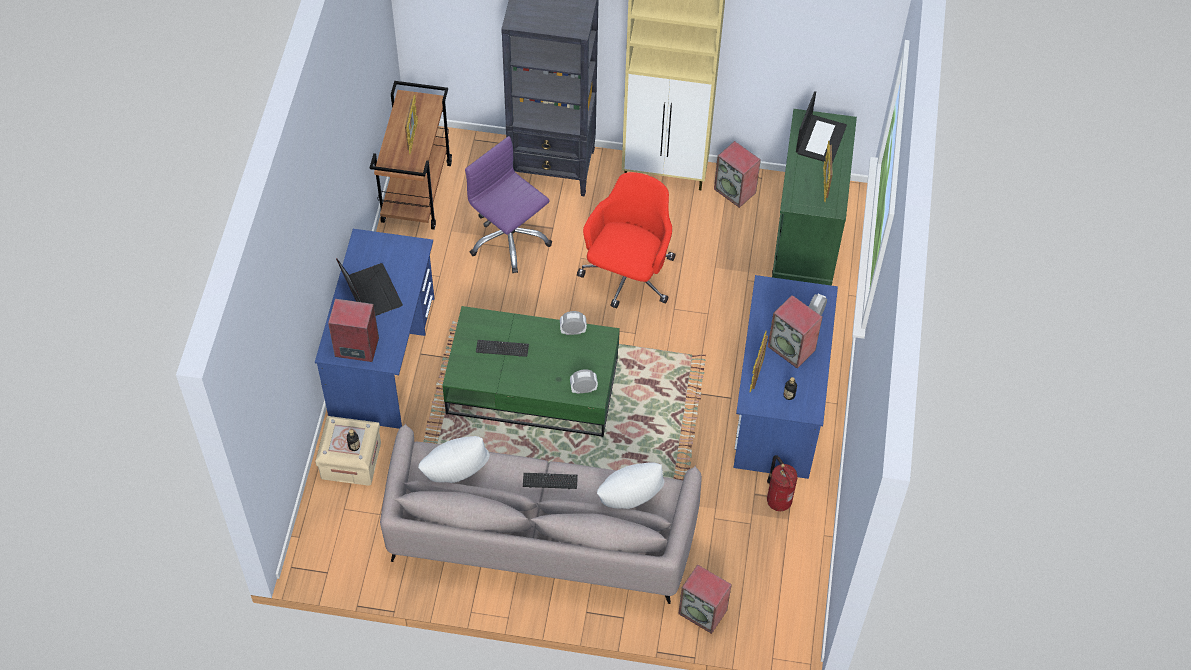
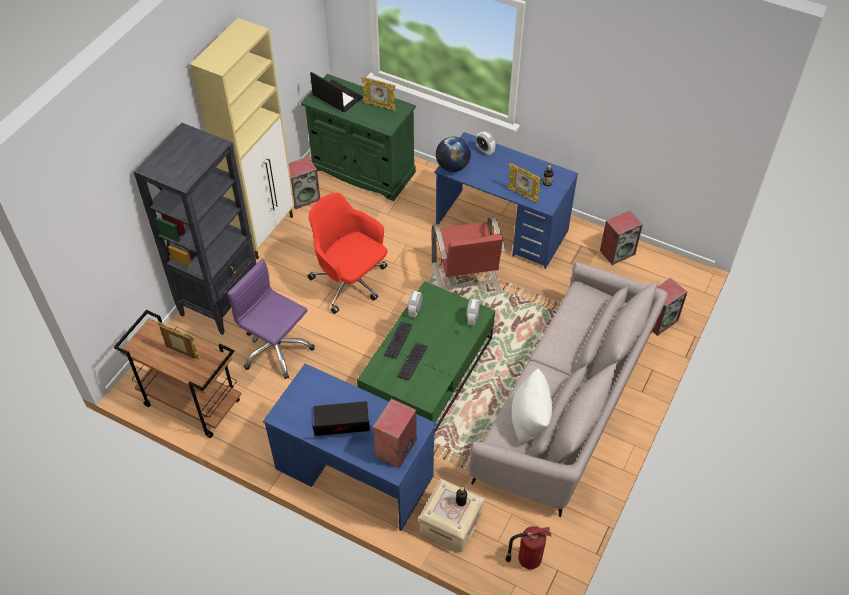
camera: 70 degrees left, 5 degrees down
purple office chair [465,136,552,273] -> purple office chair turned 60 degrees clockwise [227,259,315,379]
keyboard [523,473,578,489] -> keyboard moved to [384,322,413,359]
white pillow [597,462,664,509] -> none
fire extinguisher [767,455,798,511] -> fire extinguisher moved to [506,526,551,569]
speaker [768,295,822,369] -> speaker moved to [600,210,643,265]
none -> red chair [432,217,506,294]
none -> globe [436,137,471,172]

